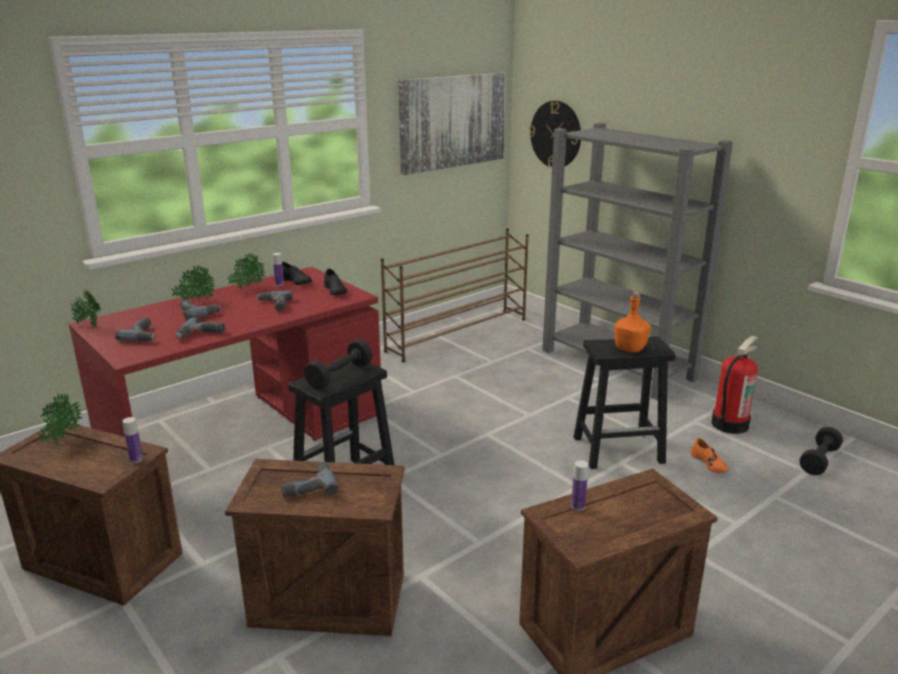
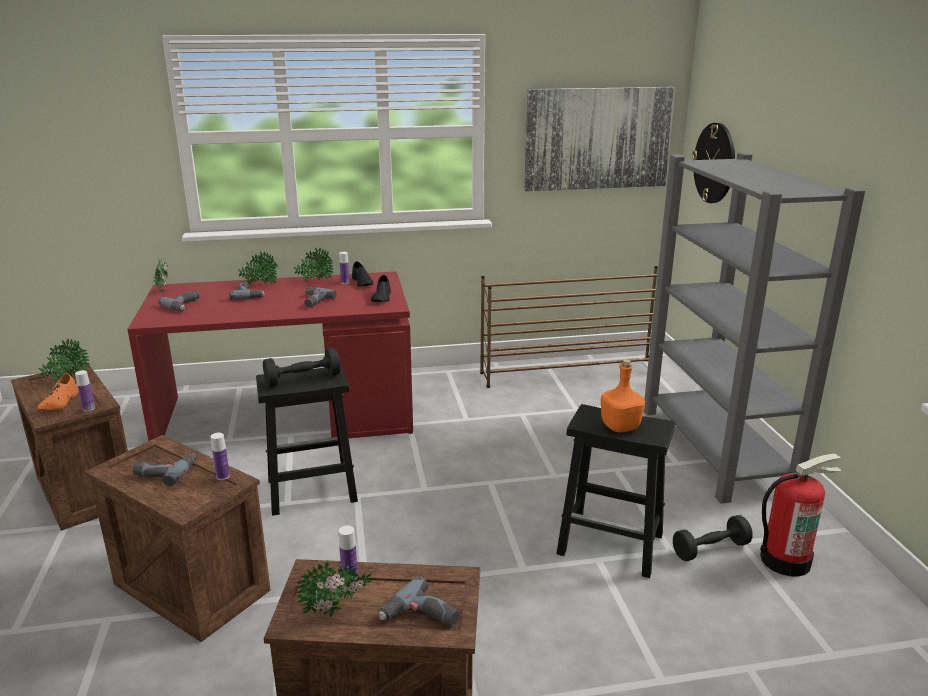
camera: 30 degrees right, 0 degrees up
power drill [175,317,225,339] -> power drill moved to [379,576,459,626]
orange shoe [691,438,729,473] -> orange shoe moved to [37,373,79,411]
black dumbbell [800,427,843,475] -> black dumbbell moved to [673,515,753,561]
none -> bottle [211,433,230,480]
none -> potted plant [296,561,372,617]

